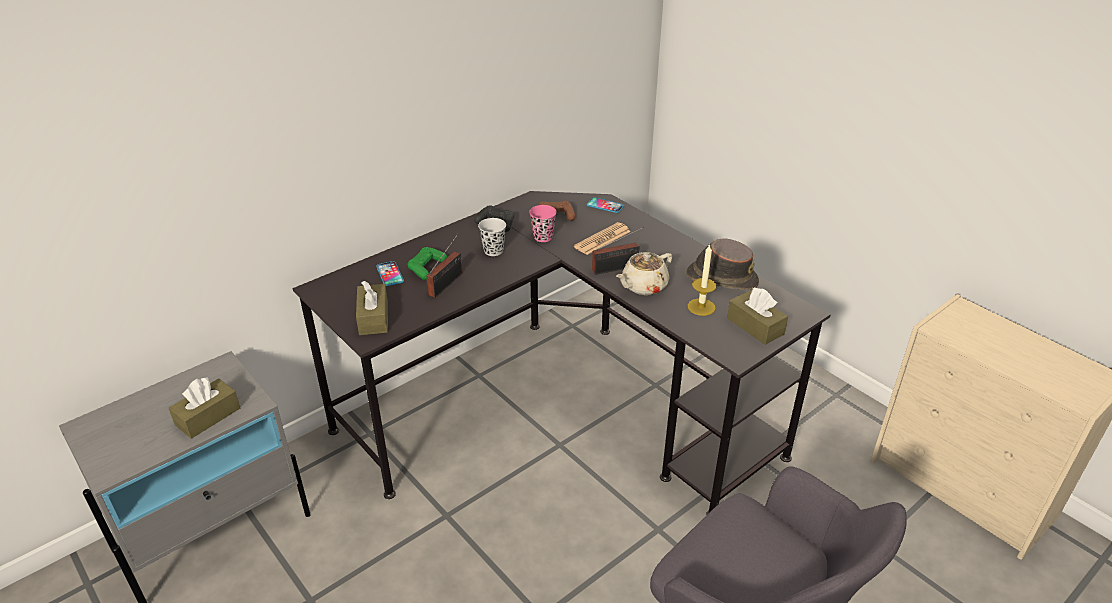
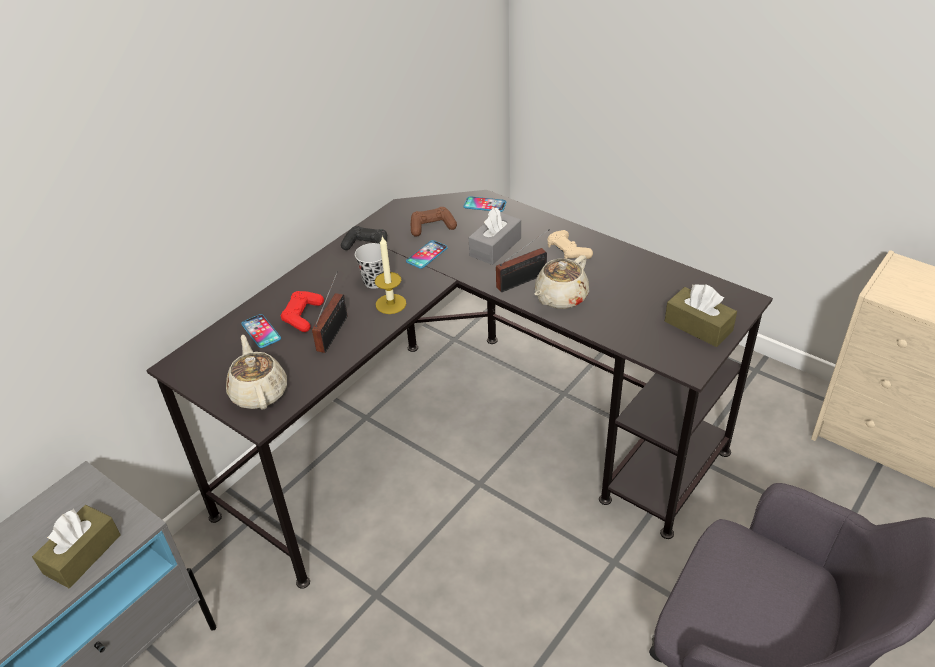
camera: 10 degrees left, 5 degrees up
brown tissue box [356,281,388,335] -> beige teapot [226,335,287,409]
green game controller [408,247,447,280] -> red game controller [281,291,324,332]
pink cup [529,205,557,242] -> phone [406,240,448,269]
newspaper [574,222,631,255] -> grey tissue box [469,208,521,265]
brown hat [686,238,759,290] -> none
candle [688,244,717,316] -> candle moved to [375,236,406,314]
none -> beige game controller [547,230,593,259]

